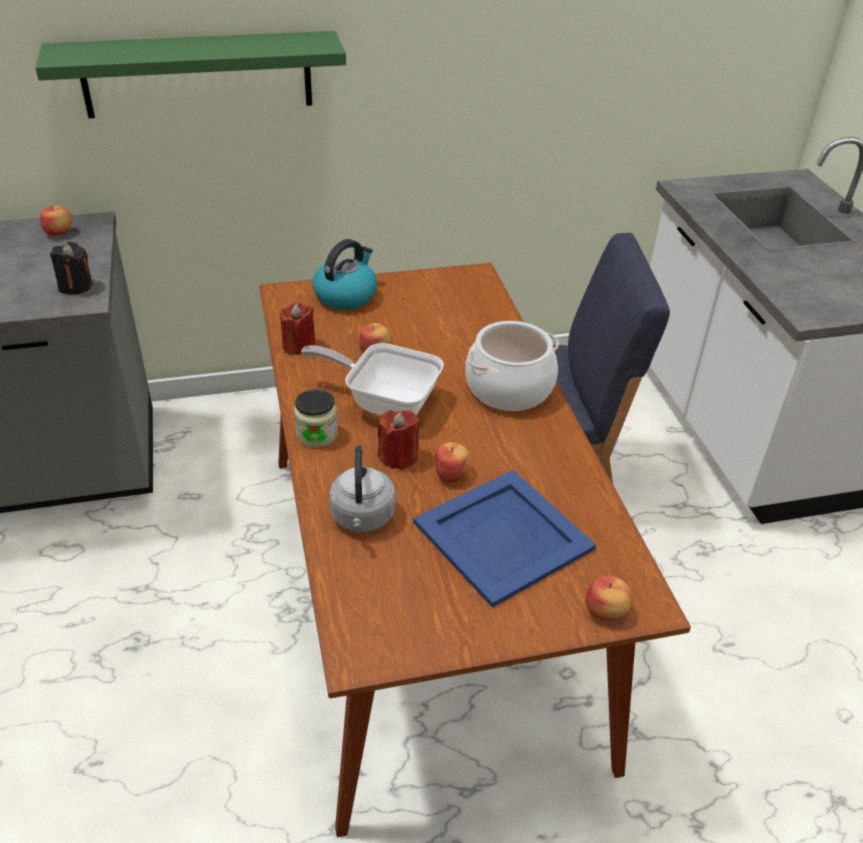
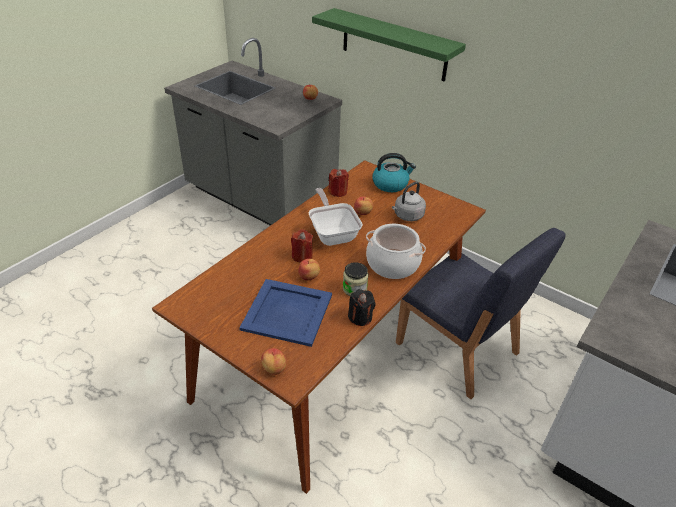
camera: 50 degrees right, 0 degrees up
black candle [50,242,93,295] -> black candle moved to [348,289,375,326]
jar [294,390,338,448] -> jar moved to [343,262,369,296]
grey kettle [329,445,396,532] -> grey kettle moved to [392,181,426,221]

